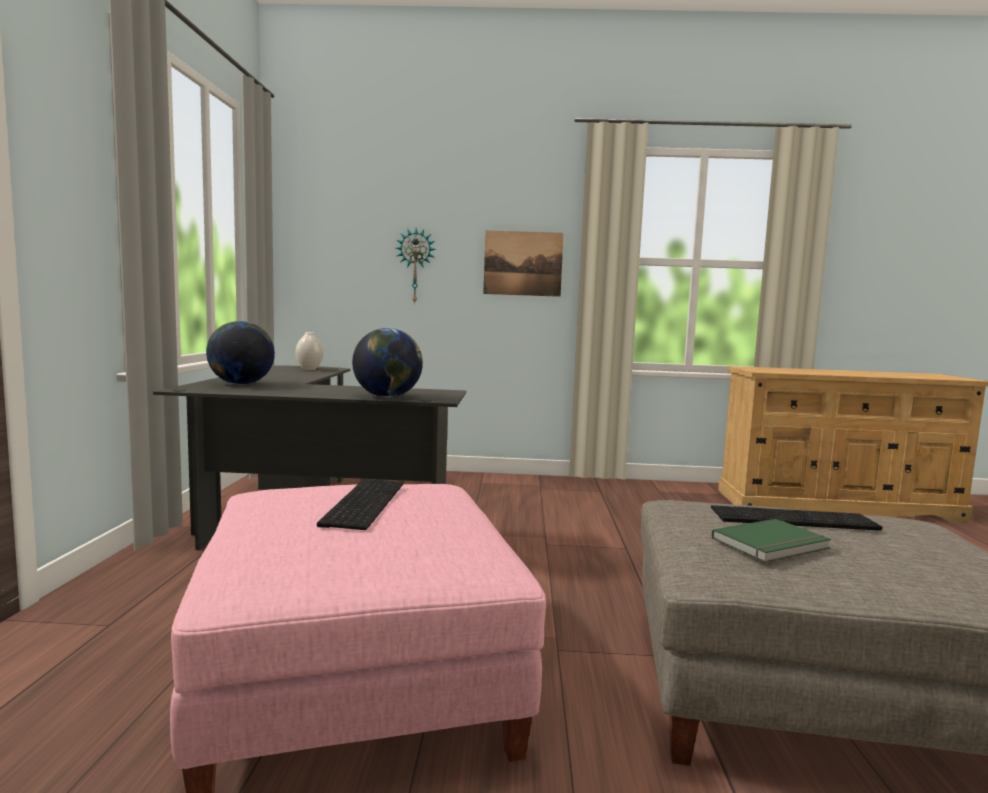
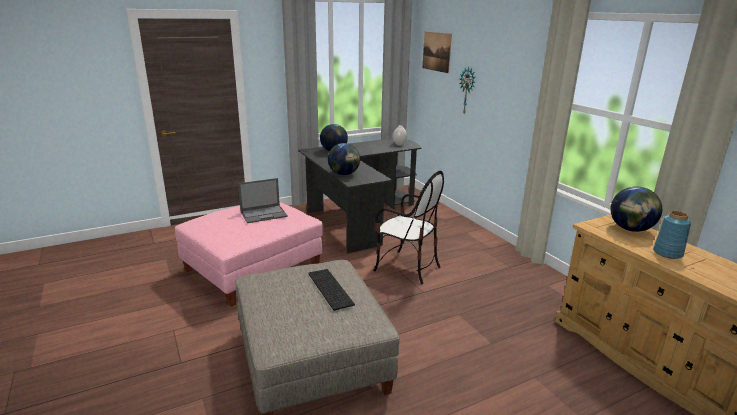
camera: 60 degrees right, 15 degrees up
keyboard [317,479,403,530] -> laptop [238,178,288,223]
picture [483,231,564,297] -> picture moved to [422,32,452,73]
green book [712,519,831,562] -> none
none -> chair [373,171,444,284]
none -> globe [610,187,662,232]
none -> blue vase [653,211,691,259]

